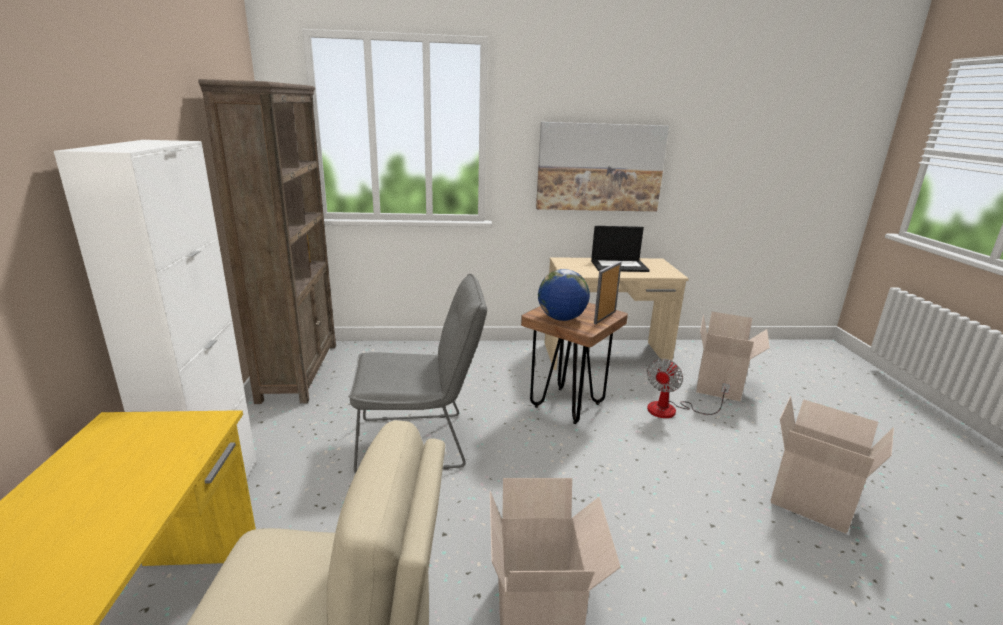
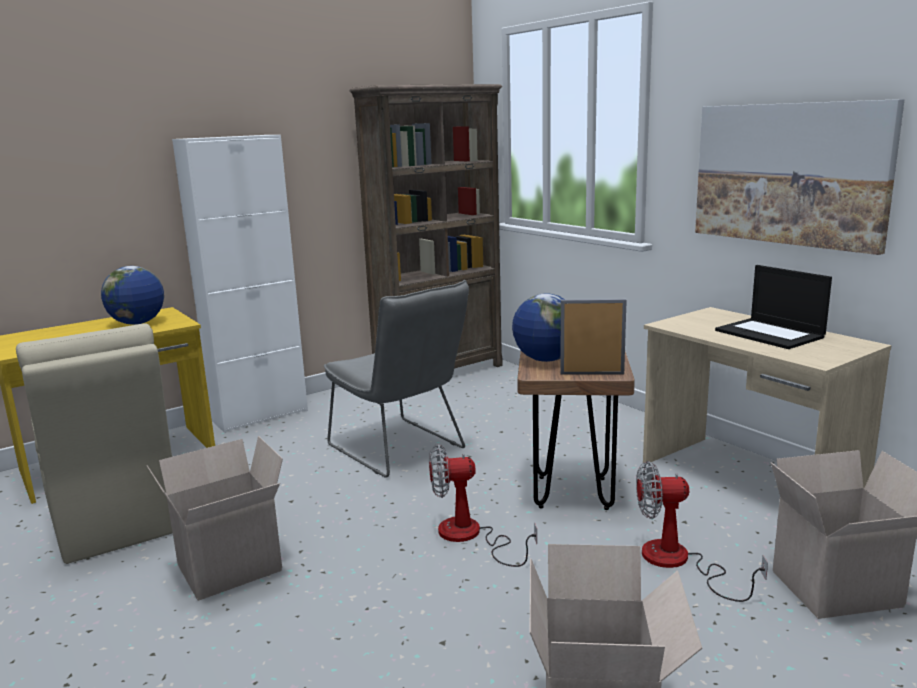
camera: 60 degrees right, 5 degrees down
none -> globe [101,266,164,325]
none -> fan [429,444,537,567]

